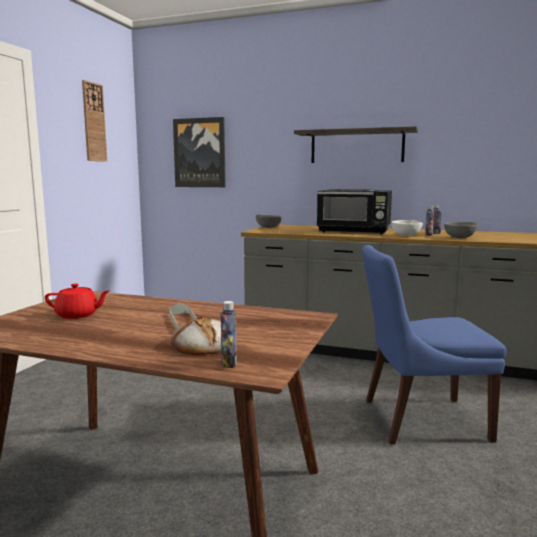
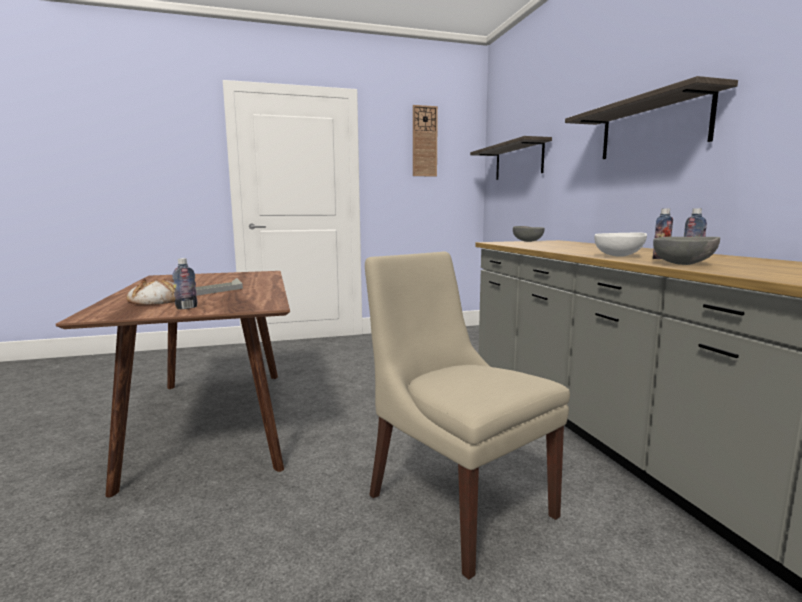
camera: 55 degrees right, 0 degrees up
red teapot [45,283,109,319] -> none
picture [173,117,226,187] -> shelf [470,136,552,180]
bottle [221,301,237,368] -> bottle moved to [172,258,198,309]
black microwave [317,189,392,234] -> none
blue chair [362,245,506,445] -> beige chair [365,252,570,580]

